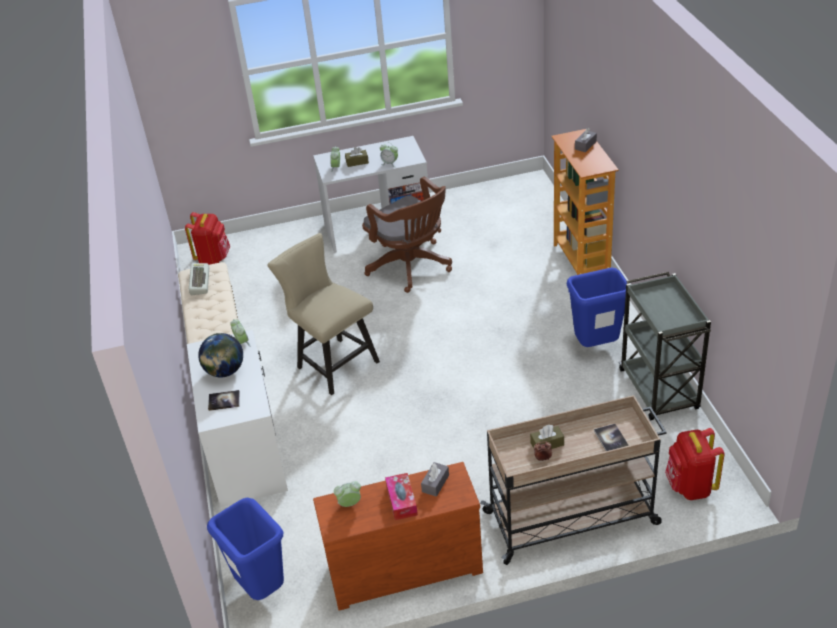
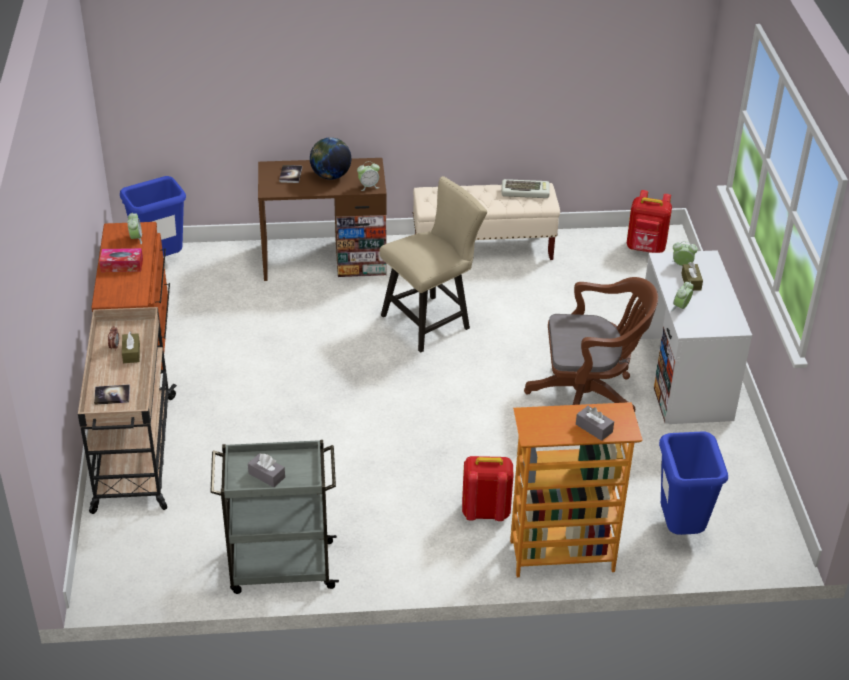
camera: 95 degrees right, 0 degrees up
white desk [187,330,288,507] -> brown desk [258,158,387,281]
brown office chair [362,177,452,293] -> brown office chair turned 150 degrees counterclockwise [524,277,658,412]
grey tissue box [421,462,449,497] -> grey tissue box moved to [248,454,285,487]
blue trash can [567,268,627,347] -> blue trash can moved to [659,432,728,535]
red backpack [665,428,724,500] -> red backpack moved to [462,456,514,521]

